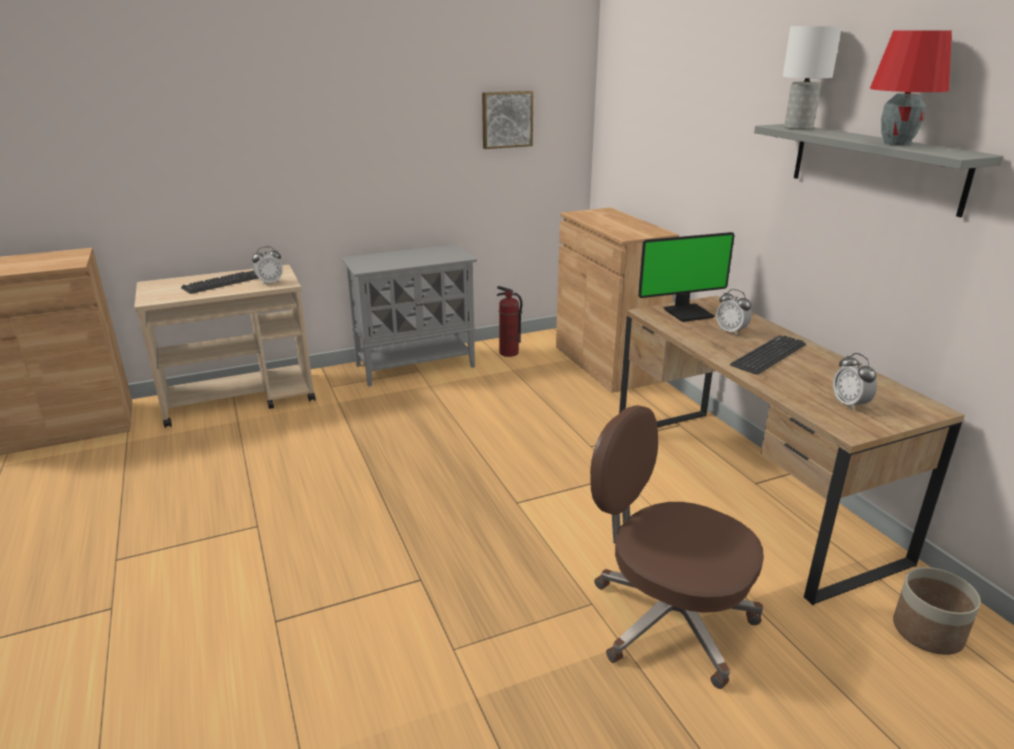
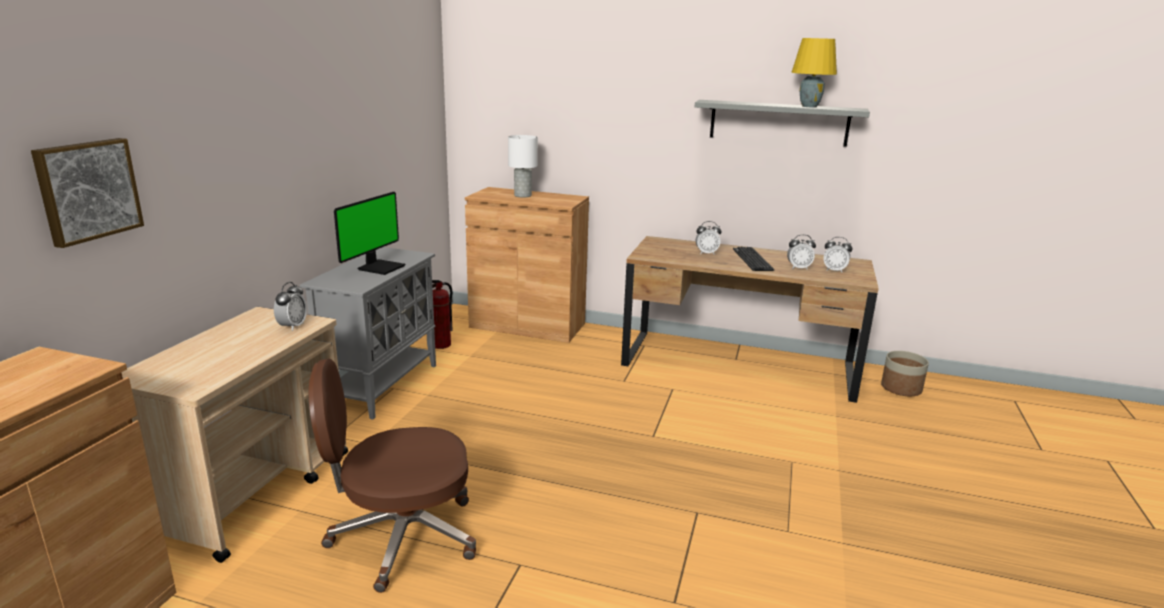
camera: 50 degrees left, 5 degrees down
keyboard [181,270,258,294] -> none
picture [482,91,533,149] -> picture moved to [31,138,144,248]
brown office chair [590,405,764,689] -> brown office chair moved to [309,359,476,593]
monitor [638,232,735,322] -> monitor moved to [334,192,405,275]
white table lamp [783,26,842,130] -> white table lamp moved to [508,135,538,198]
red table lamp [870,31,952,146] -> yellow table lamp [791,38,837,108]
none -> alarm clock [787,235,816,270]

